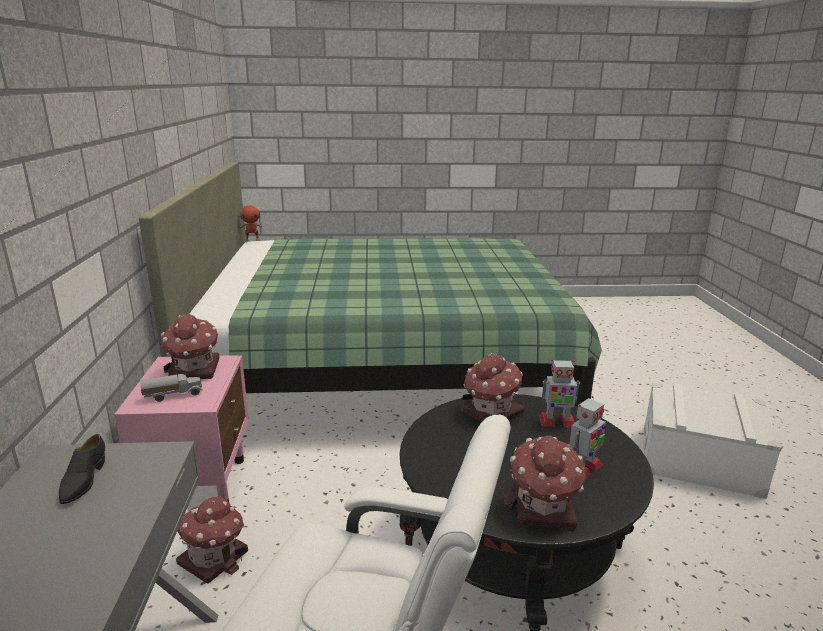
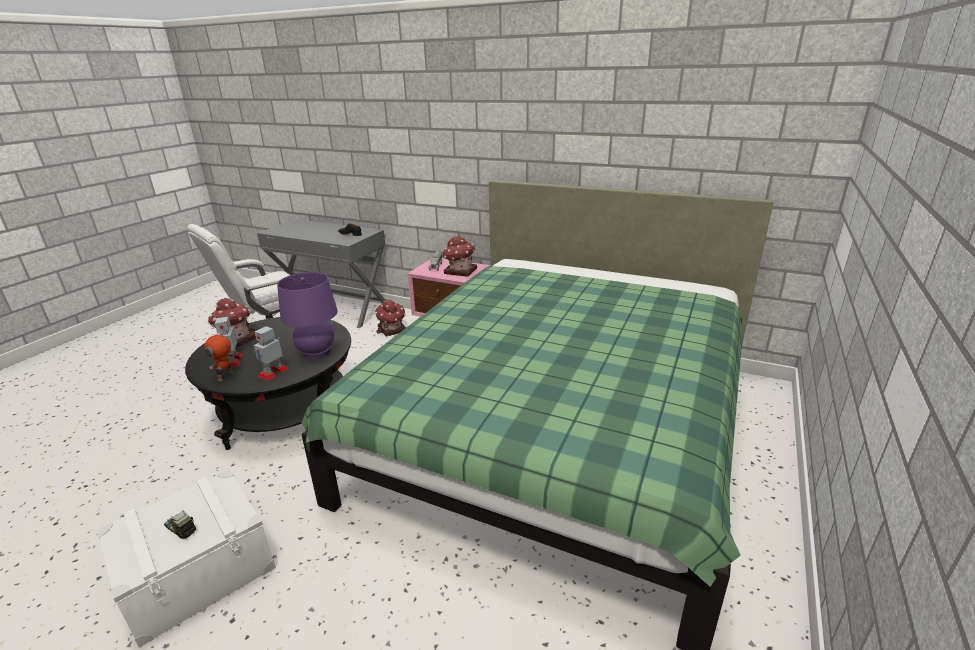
camera: 120 degrees right, 5 degrees up
toy robot [240,203,263,241] -> toy robot moved to [204,328,234,382]
toy house [461,353,525,422] -> purple table lamp [277,272,338,360]
none -> toy truck [164,510,196,539]

